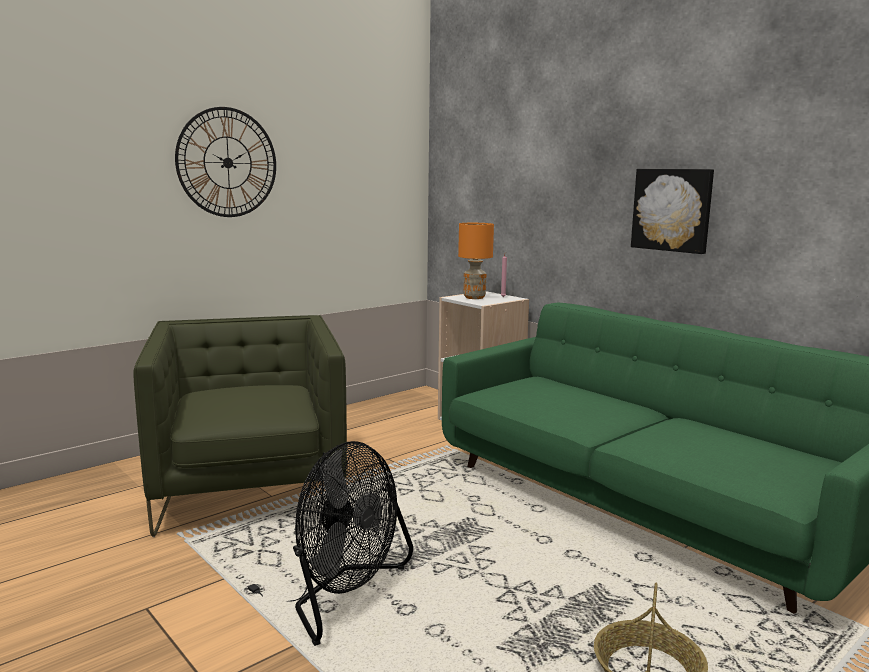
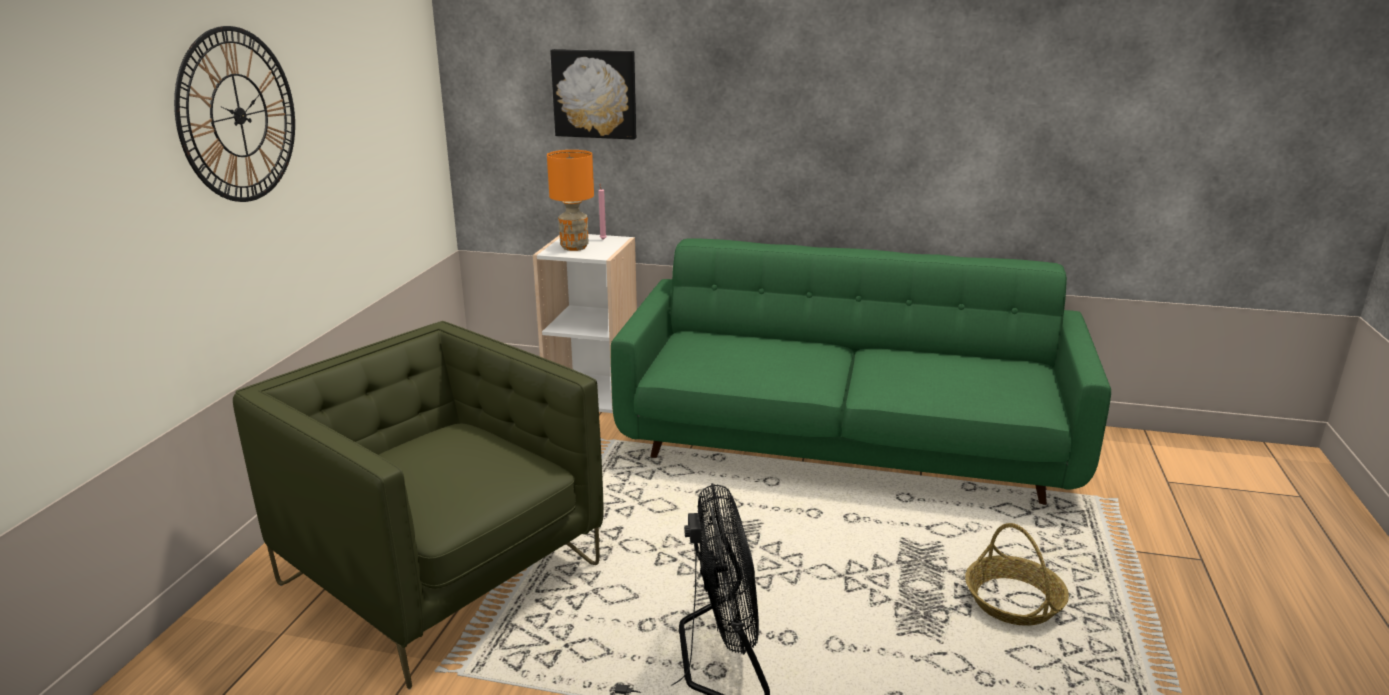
camera: 35 degrees left, 10 degrees up
picture [631,169,714,254] -> picture moved to [550,49,636,140]

